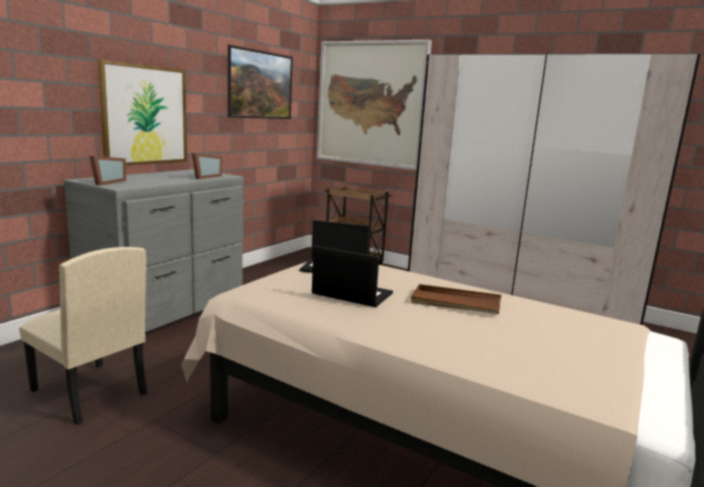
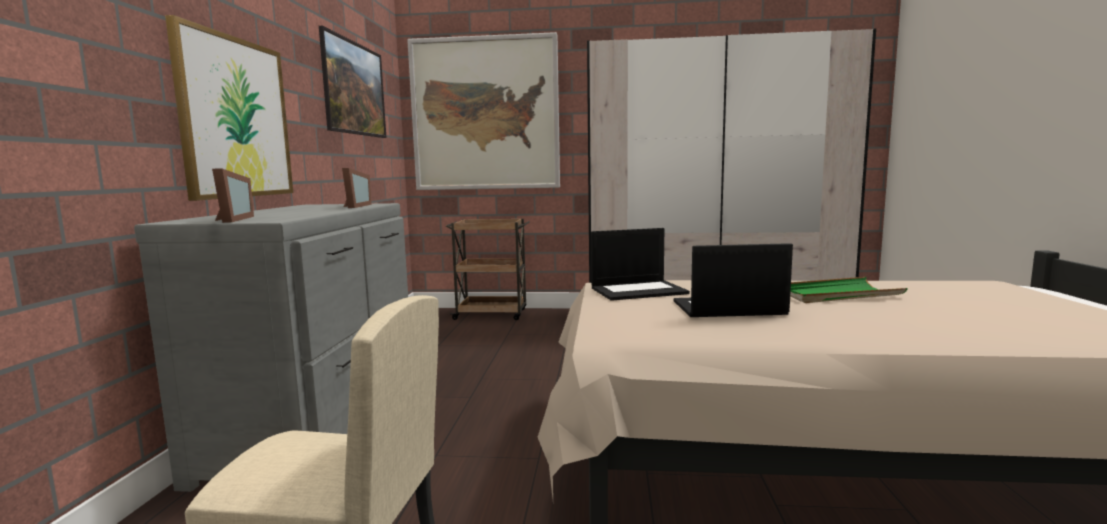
camera: 25 degrees left, 5 degrees down
brown tray [411,284,501,314] -> green tray [790,277,908,303]

